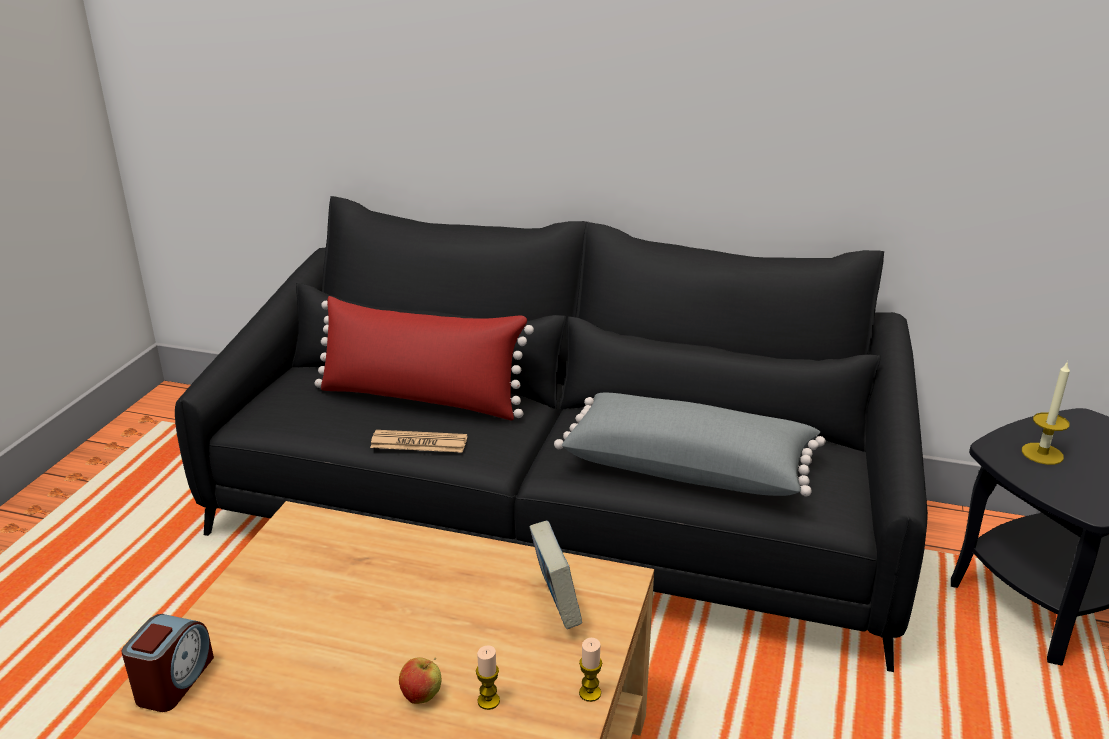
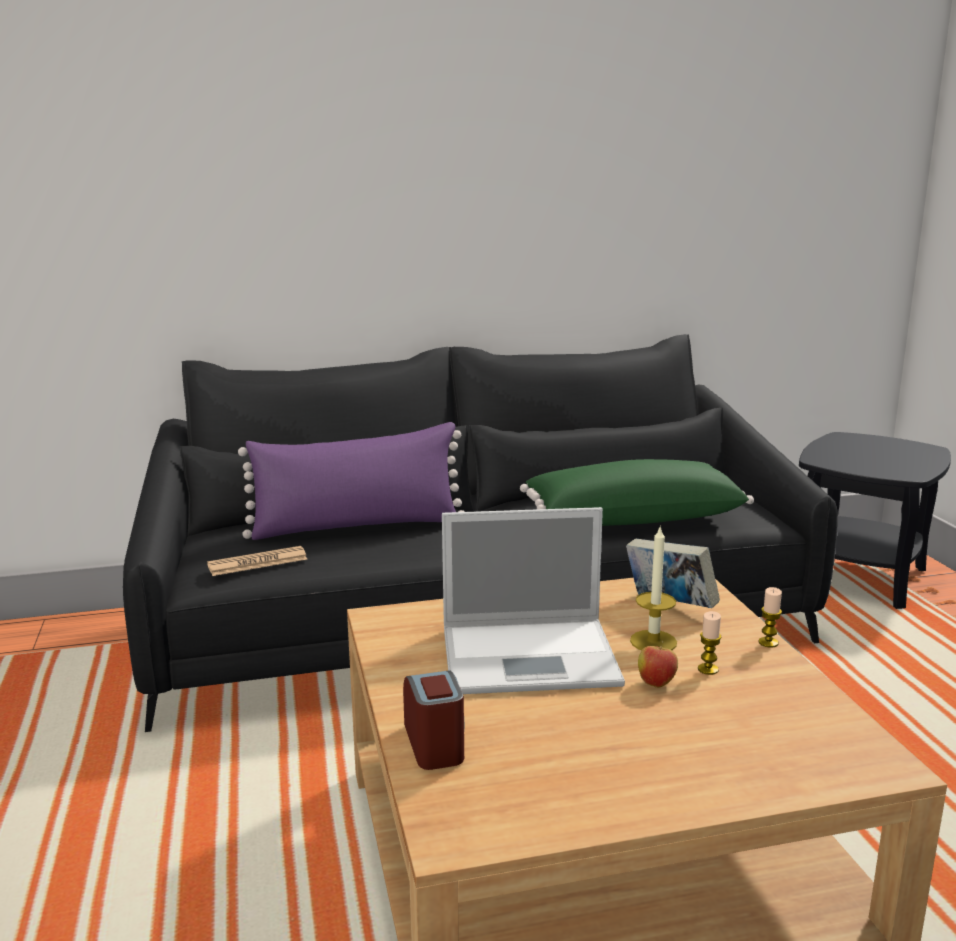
camera: 30 degrees left, 10 degrees down
red pillow [314,296,534,420] -> purple pillow [238,422,465,540]
newspaper [370,430,467,453] -> newspaper moved to [207,546,307,576]
grey pillow [554,393,826,496] -> green pillow [520,459,754,526]
candle [1022,361,1070,465] -> candle moved to [630,525,677,650]
none -> laptop [442,507,625,694]

